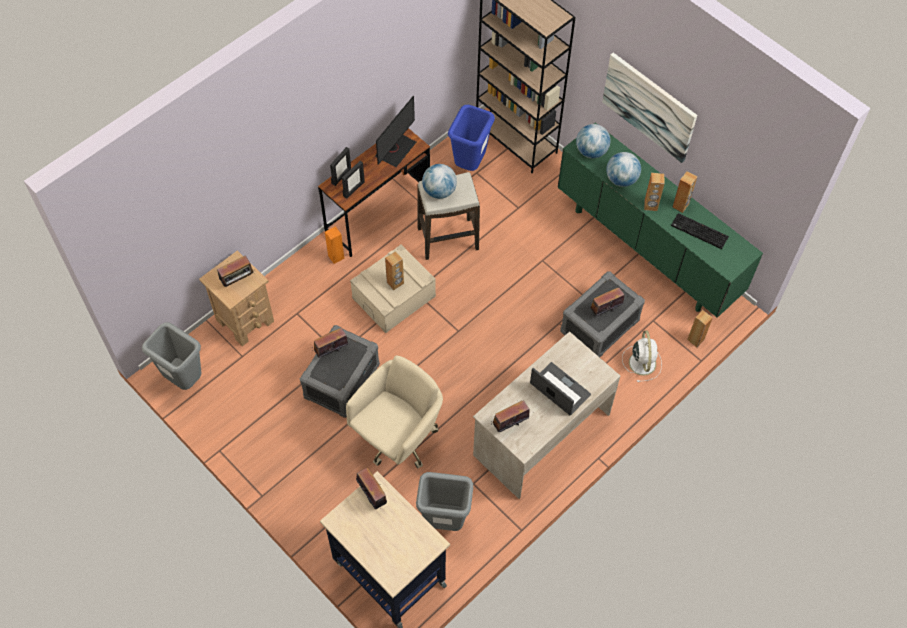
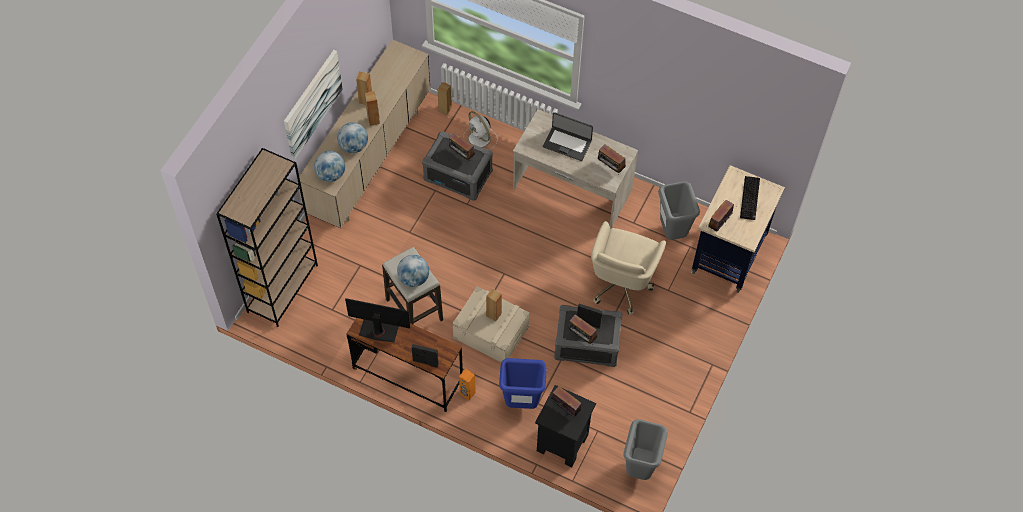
camera: 110 degrees left, 0 degrees up
beige nightstand [199,251,274,346] -> black nightstand [535,385,596,467]
picture frame [342,161,365,199] -> picture frame moved to [577,304,603,328]
beige office chair [346,356,443,468] -> beige office chair turned 90 degrees counterclockwise [591,221,666,315]
blue trash can [448,105,495,171] -> blue trash can moved to [499,358,547,409]
laptop [530,362,591,415] -> laptop turned 90 degrees counterclockwise [543,112,593,161]
green cabinet [558,123,763,318] -> beige cabinet [297,39,431,228]
white fan [622,331,662,382] -> white fan turned 105 degrees counterclockwise [463,111,497,150]
keyboard [671,213,729,249] -> keyboard moved to [740,176,760,220]

